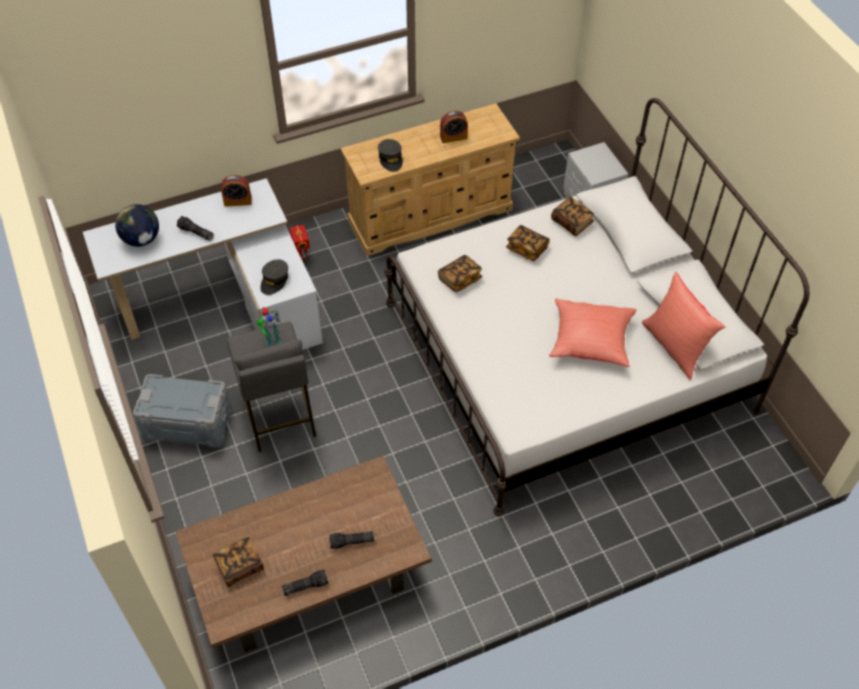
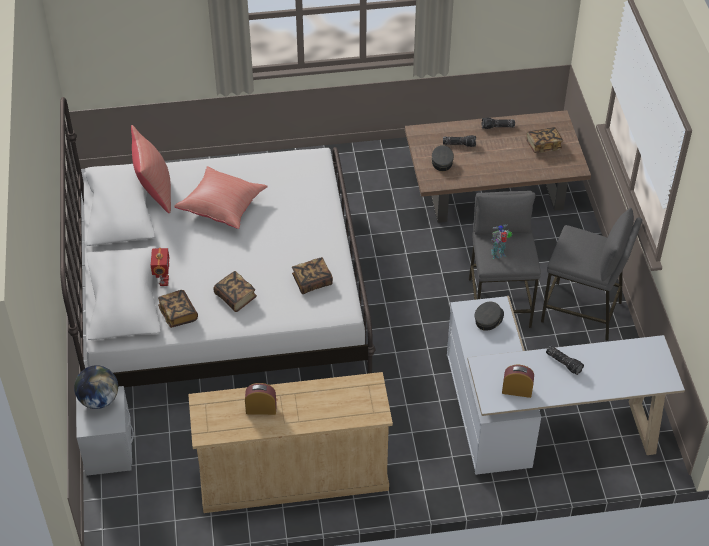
camera: 165 degrees left, 5 degrees down
globe [115,204,159,247] -> globe moved to [74,365,118,409]
grey storage box [133,374,232,448] -> grey stool [541,208,642,341]
toy robot [290,225,310,260] -> toy robot moved to [151,248,170,286]
grey cap [378,139,403,172] -> grey cap moved to [432,145,454,171]

